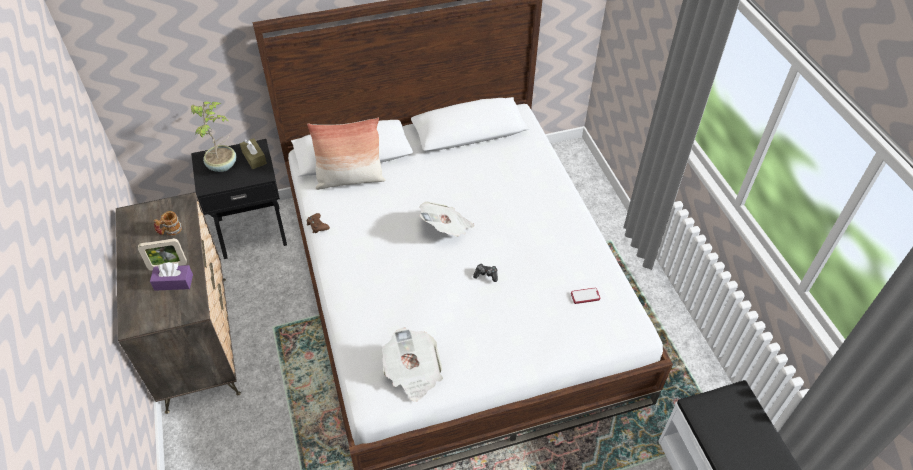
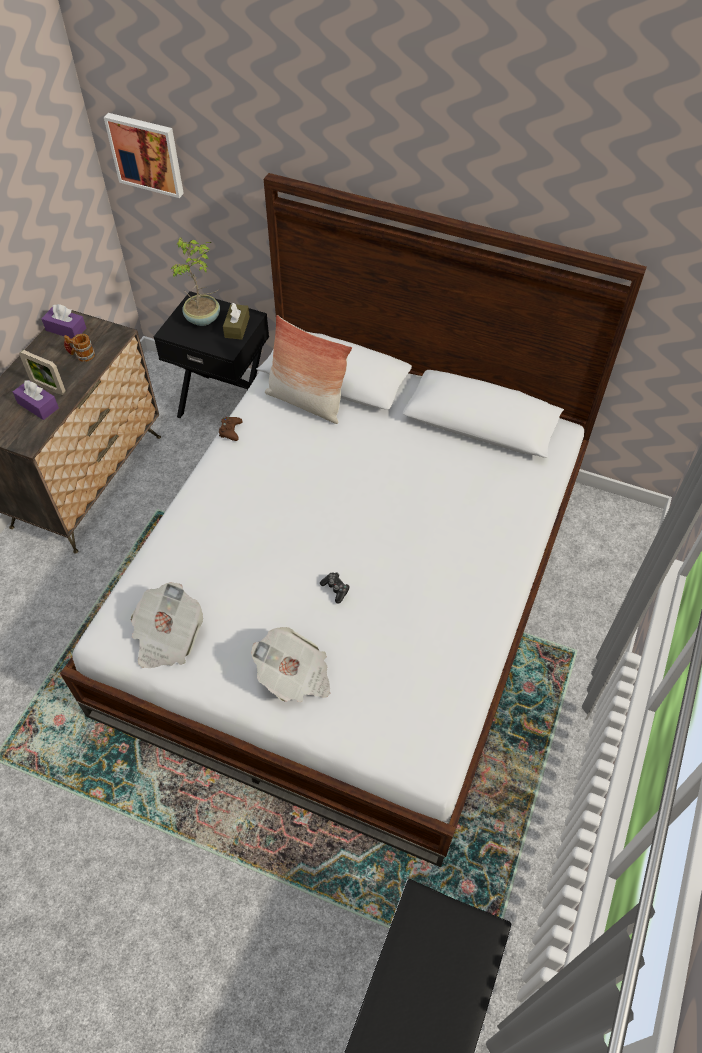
camera: 40 degrees right, 5 degrees up
newspaper [419,202,474,237] -> newspaper moved to [251,627,330,702]
phone [571,288,600,304] -> none
none -> purple tissue box [42,304,86,339]
none -> picture [104,113,184,198]

